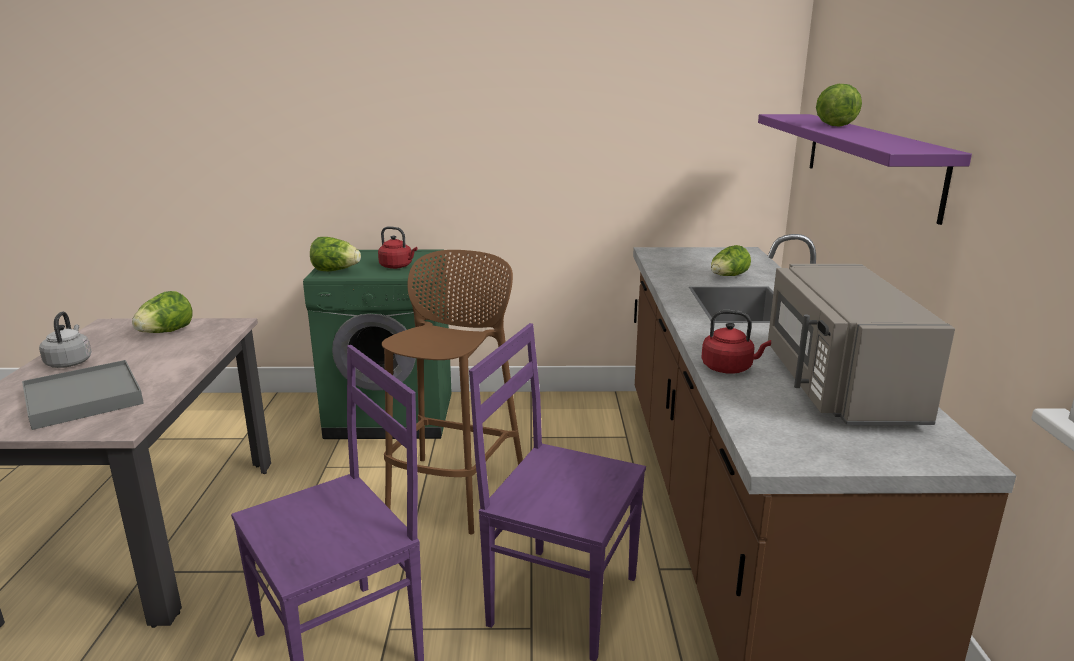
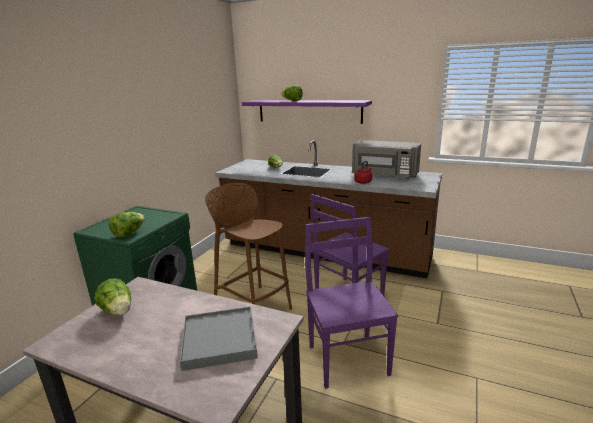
camera: 65 degrees left, 0 degrees up
grey kettle [39,312,92,368] -> none
red kettle [378,226,417,269] -> none

